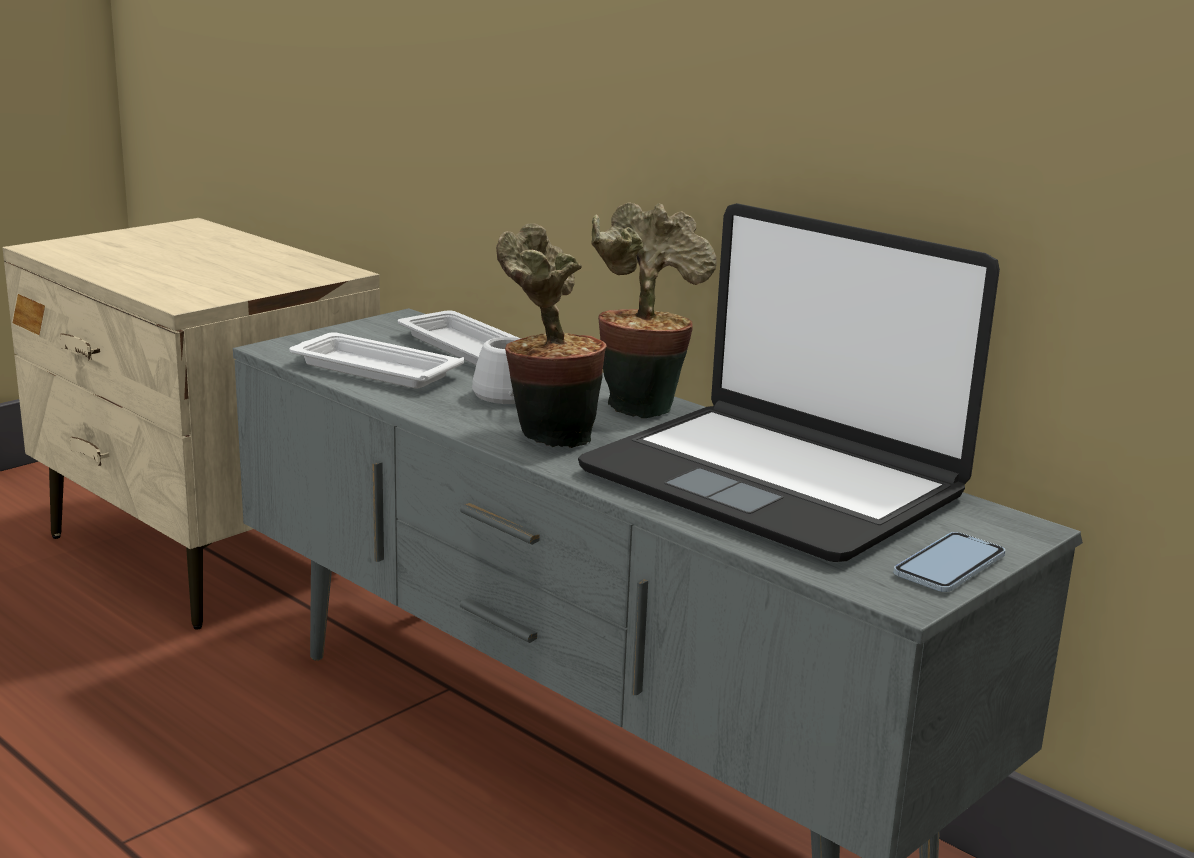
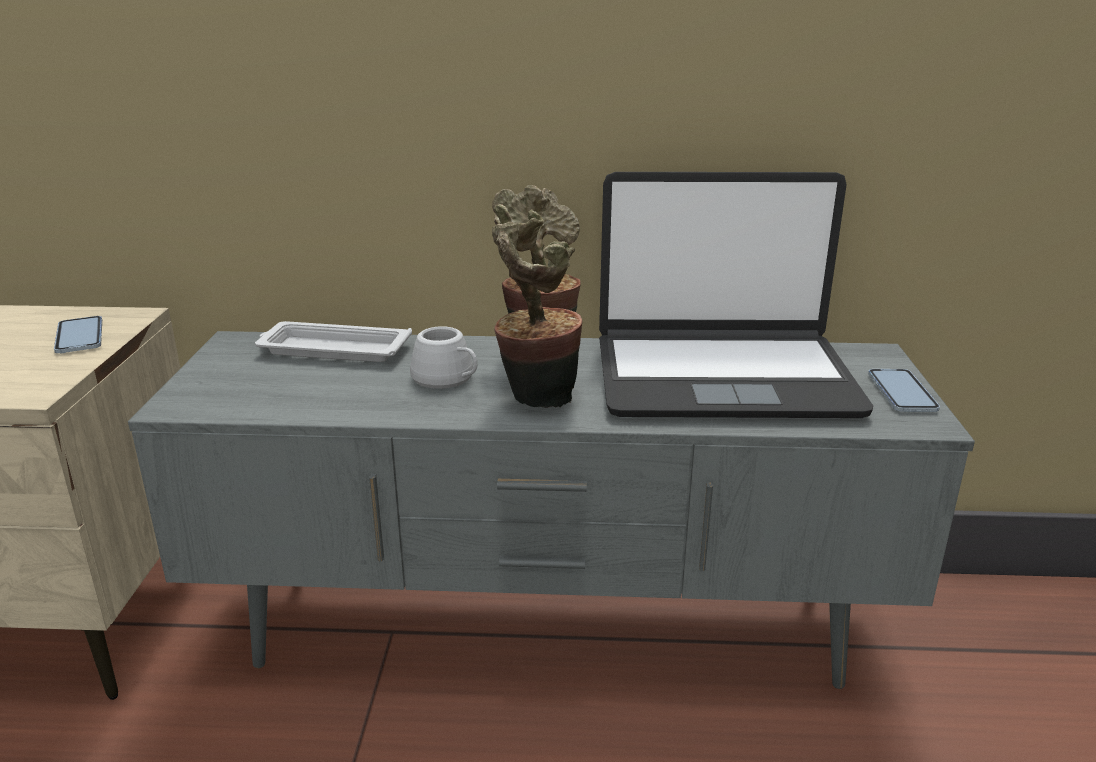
camera: 40 degrees left, 5 degrees up
white tray [289,332,464,389] -> none
none -> phone [54,316,102,353]

